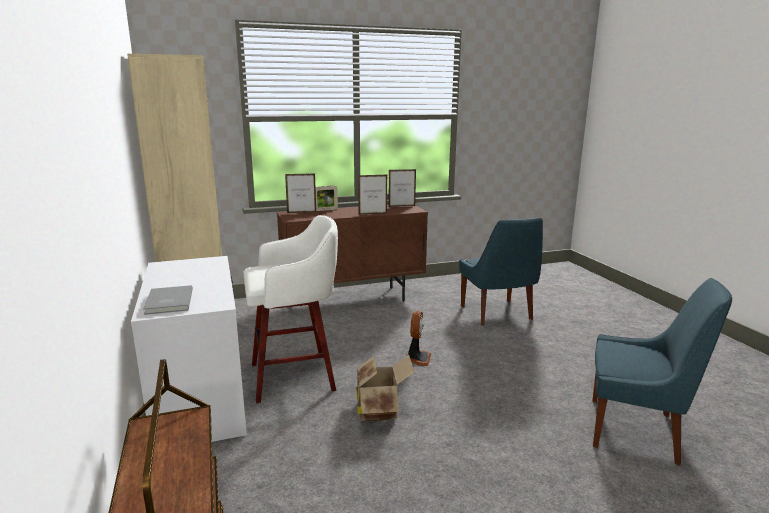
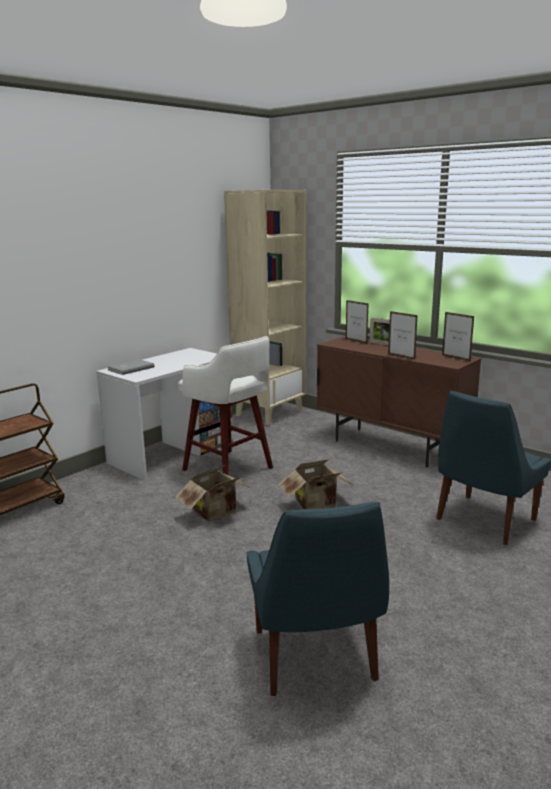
camera: 60 degrees right, 0 degrees up
fan [406,311,431,366] -> cardboard box [279,459,352,509]

